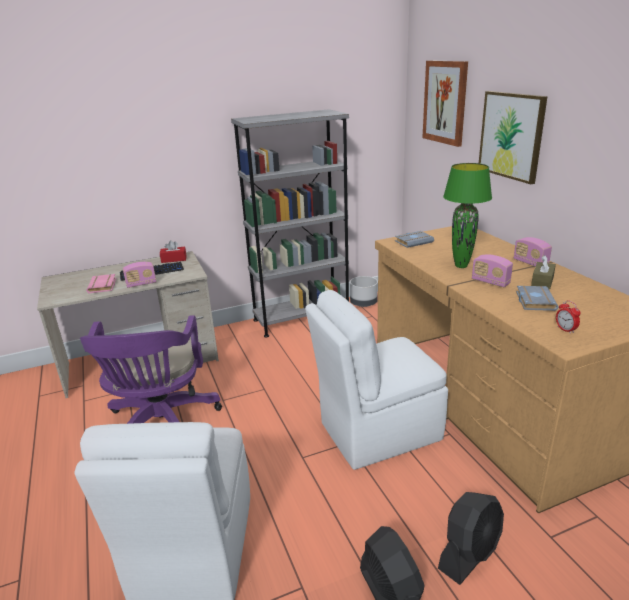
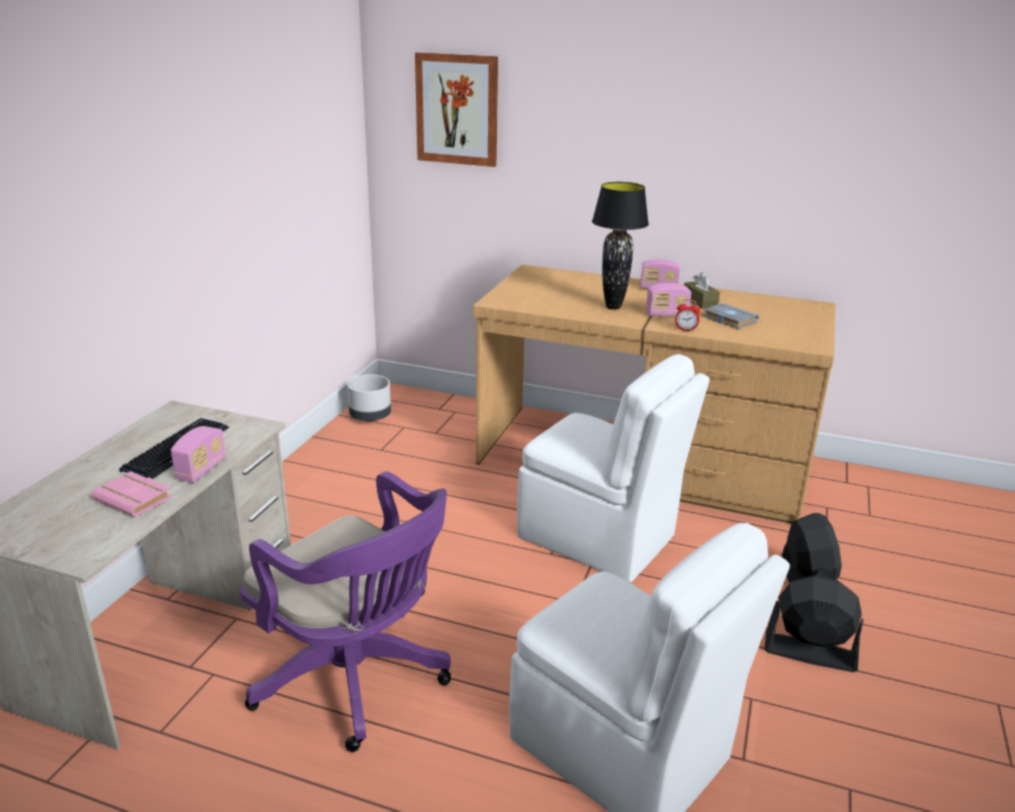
camera: 50 degrees left, 0 degrees up
red tissue box [160,240,187,263] -> none
grey bookcase [231,109,349,338] -> none
white chair [305,290,448,470] -> white chair turned 75 degrees counterclockwise [517,354,710,582]
grey book [395,231,434,248] -> none
green table lamp [443,163,492,268] -> black table lamp [592,182,649,310]
picture [479,91,548,184] -> none
alarm clock [556,300,581,334] -> alarm clock moved to [675,300,700,332]

